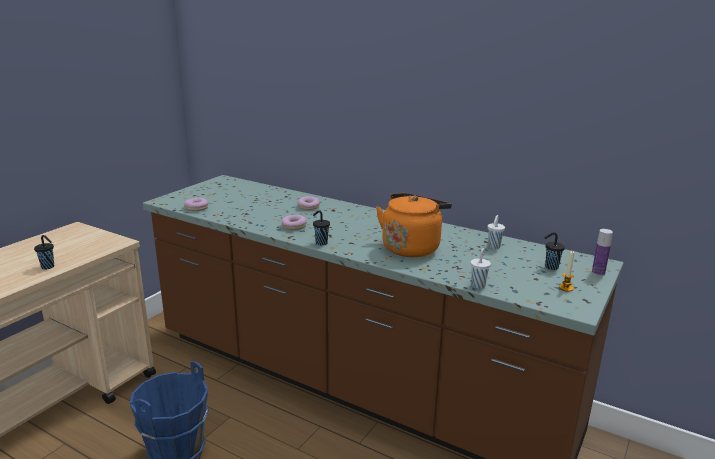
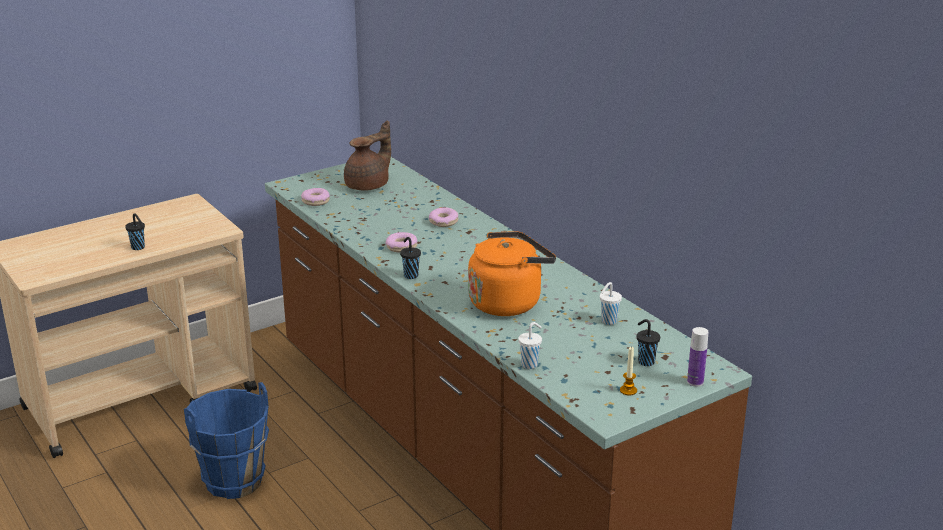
camera: 25 degrees right, 5 degrees up
none -> brown teapot [344,121,391,191]

